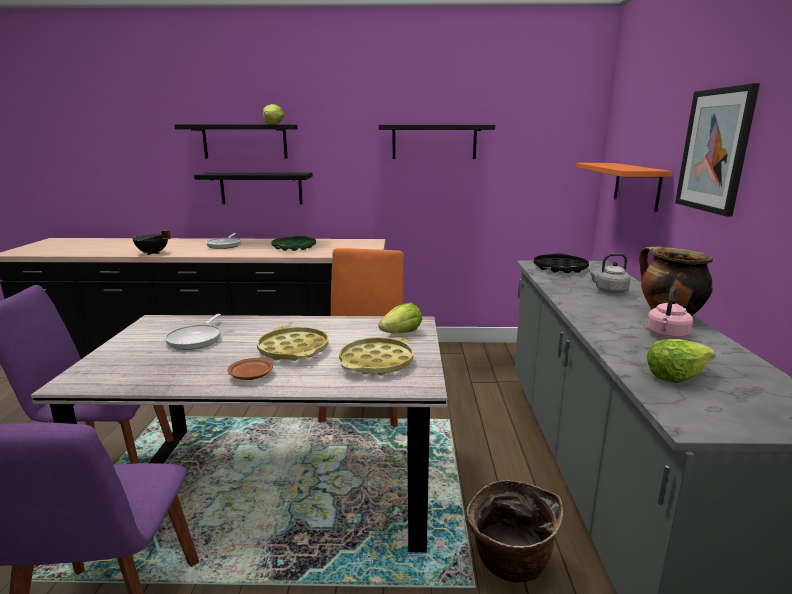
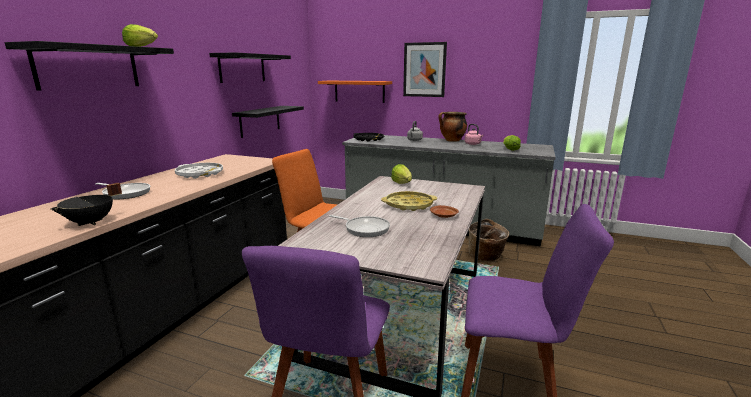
camera: 70 degrees left, 0 degrees up
black shelf [194,172,313,204] -> black shelf moved to [232,106,304,138]
green tray [271,236,316,251] -> white tray [175,163,223,179]
yellow tray [339,337,414,375] -> none

